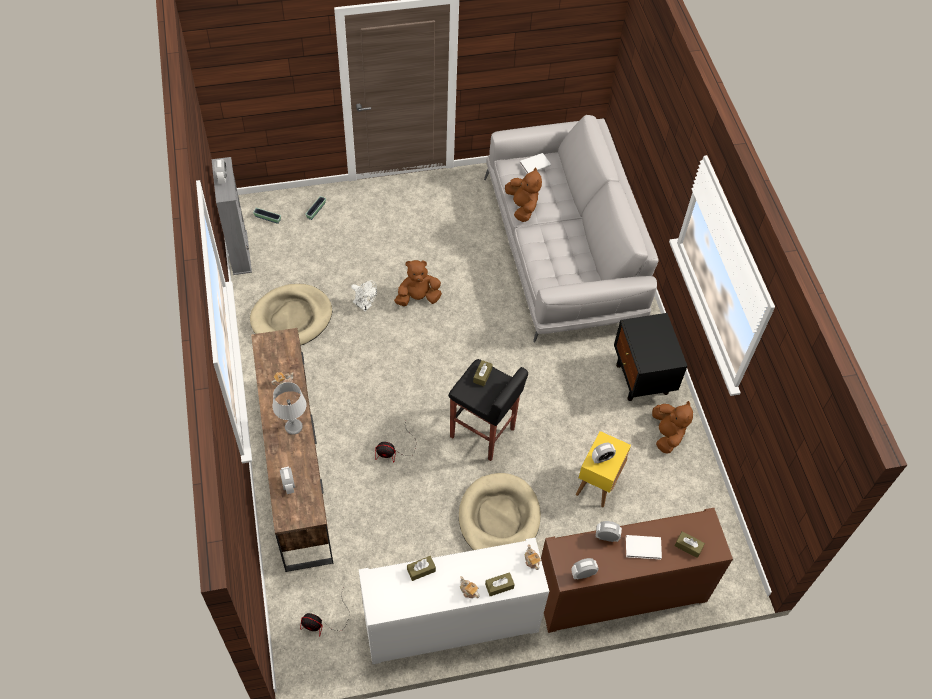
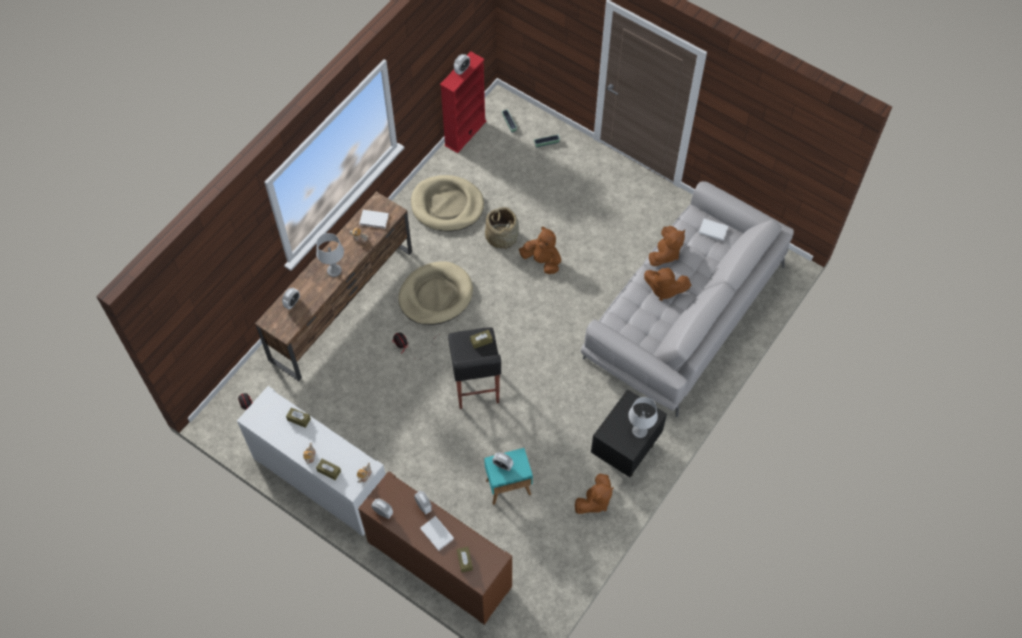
camera: 50 degrees right, 5 degrees up
grey bookcase [211,157,252,275] -> red bookcase [440,52,486,153]
white fan [351,281,377,311] -> basket [485,207,519,249]
beige dog bed [459,473,541,550] -> beige dog bed moved to [398,261,473,325]
yellow side table [576,431,631,508] -> turquoise side table [484,448,533,505]
none -> white book [359,210,389,229]
none -> grey table lamp [628,397,658,438]
none -> brown plush toy [644,268,691,301]

